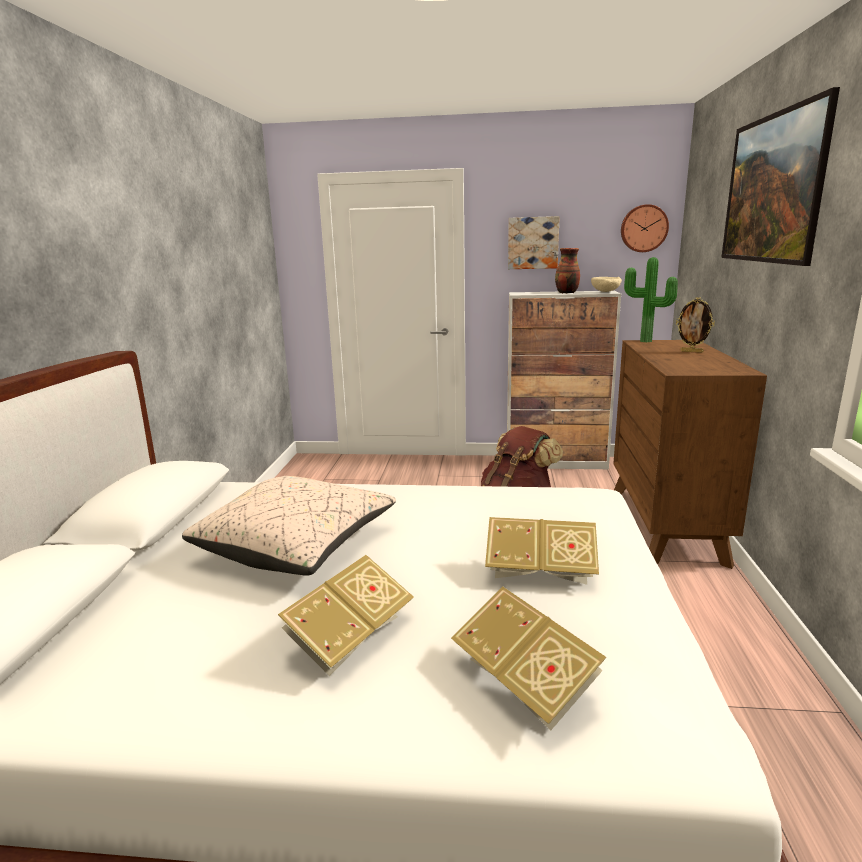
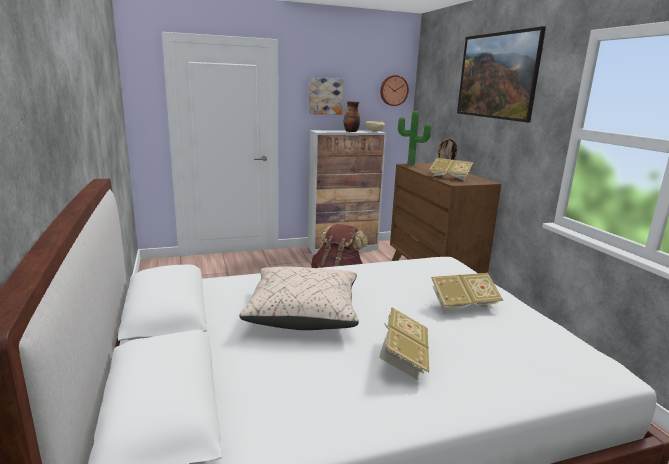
camera: 25 degrees left, 0 degrees up
book [451,586,606,731] -> book moved to [429,158,474,181]

